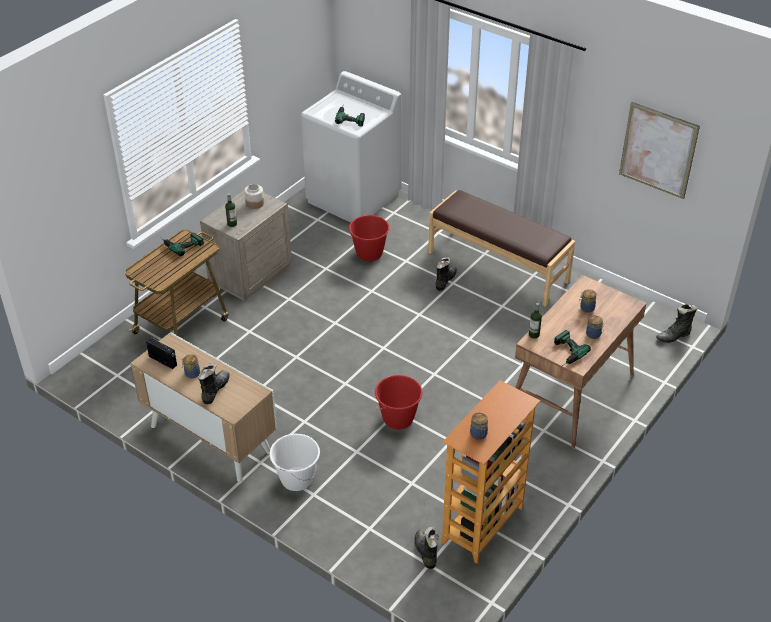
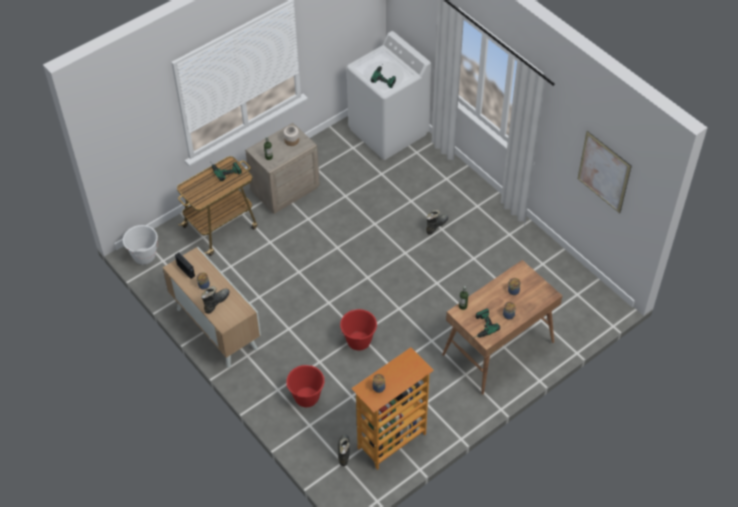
camera: 15 degrees right, 10 degrees up
white bucket [269,434,320,491] -> white bucket moved to [123,225,158,265]
red bucket [349,215,390,262] -> red bucket moved to [286,365,325,407]
brown bench [428,190,575,307] -> none
black boot [656,303,697,343] -> none

